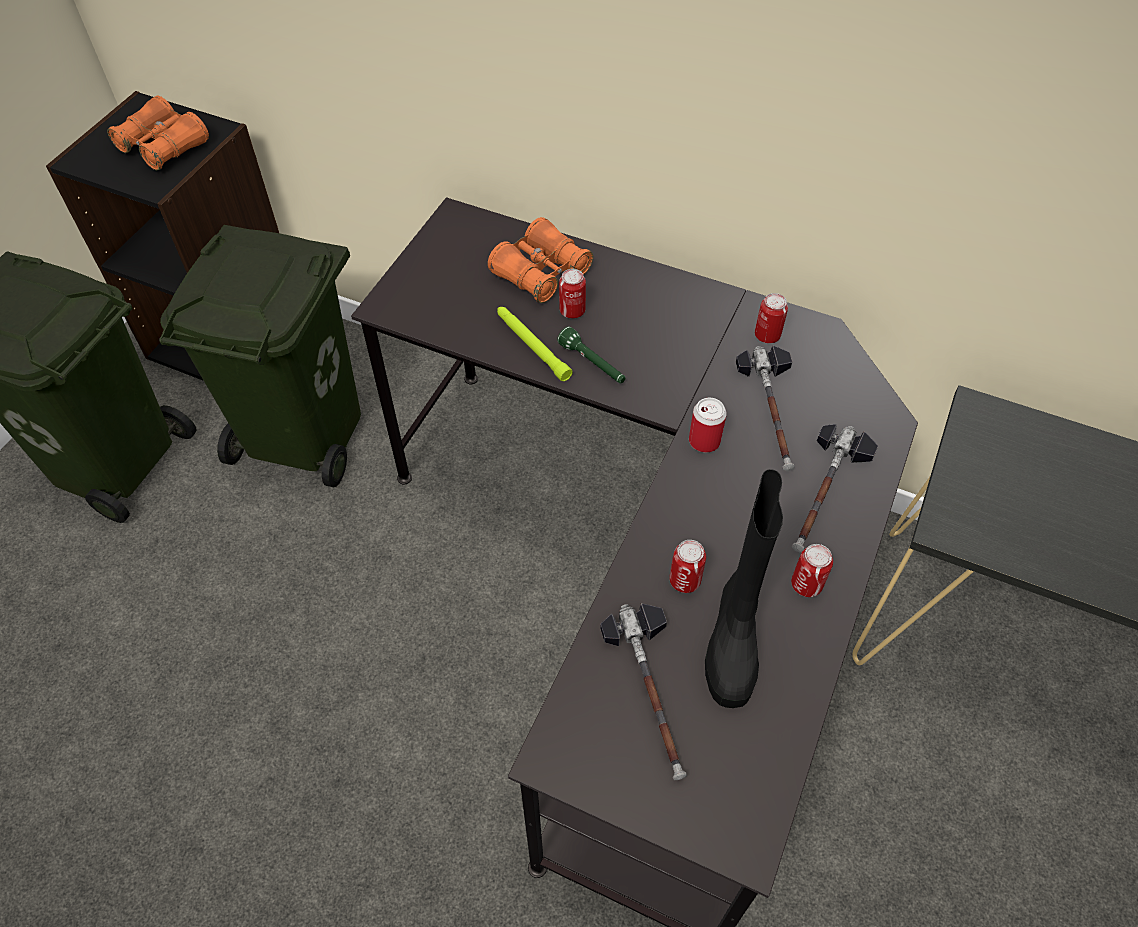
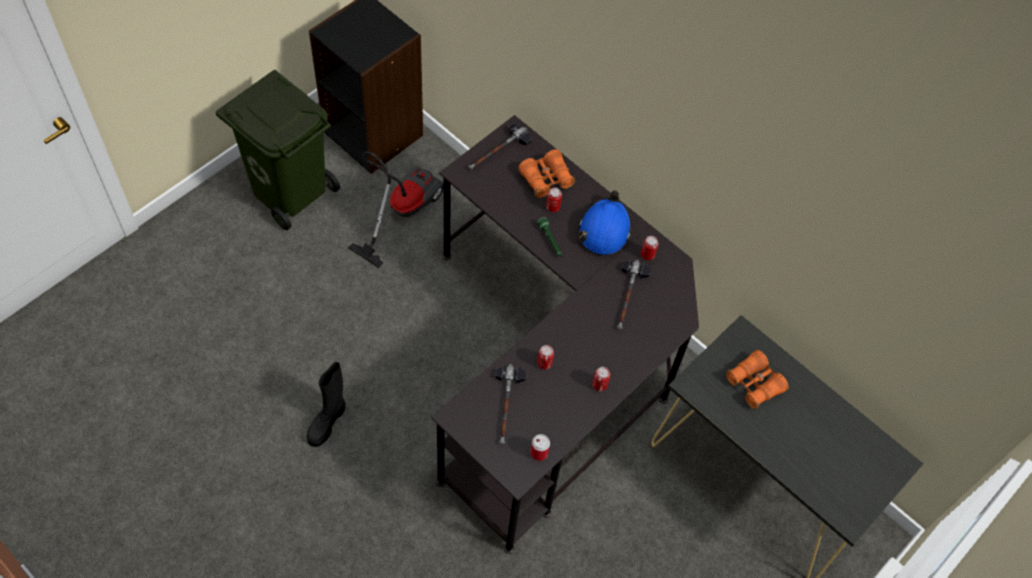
camera: 15 degrees right, 5 degrees up
orange binoculars [107,96,209,170] -> orange binoculars moved to [726,350,789,409]
green trash can [159,225,361,487] -> vacuum cleaner [348,151,444,268]
green flashlight [497,307,572,381] -> none
can [689,398,727,453] -> can moved to [530,434,550,461]
black boot [705,469,783,708] -> black boot moved to [306,362,346,447]
hammer [792,424,878,552] -> hammer moved to [468,123,532,170]
none -> blue hard hat [579,190,631,255]

